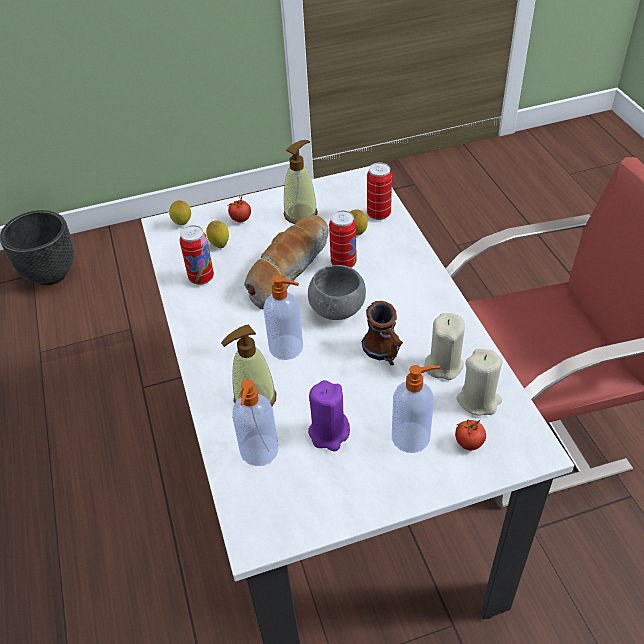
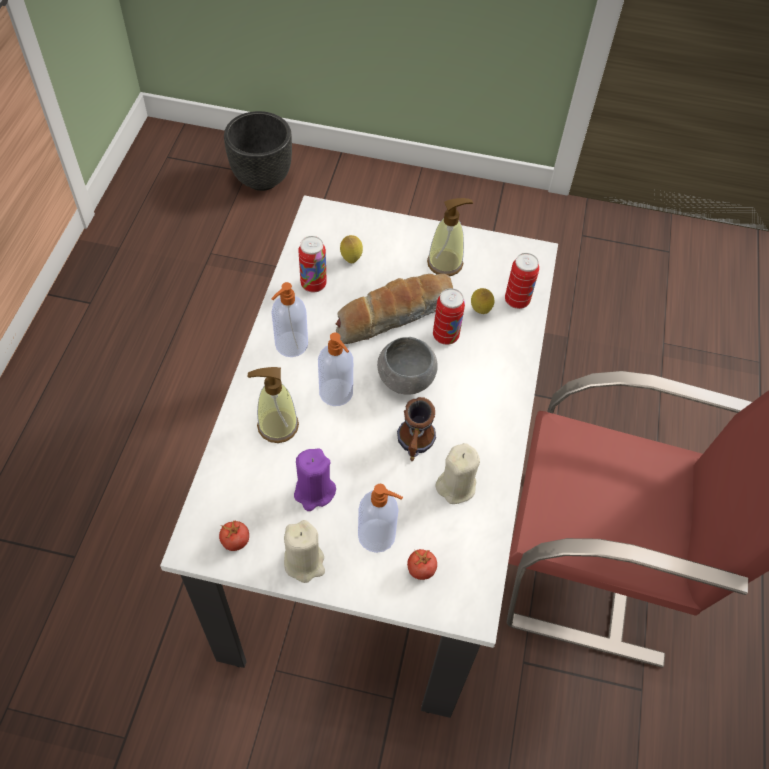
camera: 25 degrees right, 10 degrees up
lemon [169,200,191,225] -> none
tomato [228,194,251,223] -> tomato moved to [219,520,249,551]
soap dispenser [232,379,278,466] -> soap dispenser moved to [271,282,308,357]
beige candle [456,349,503,416] -> beige candle moved to [284,520,325,583]

